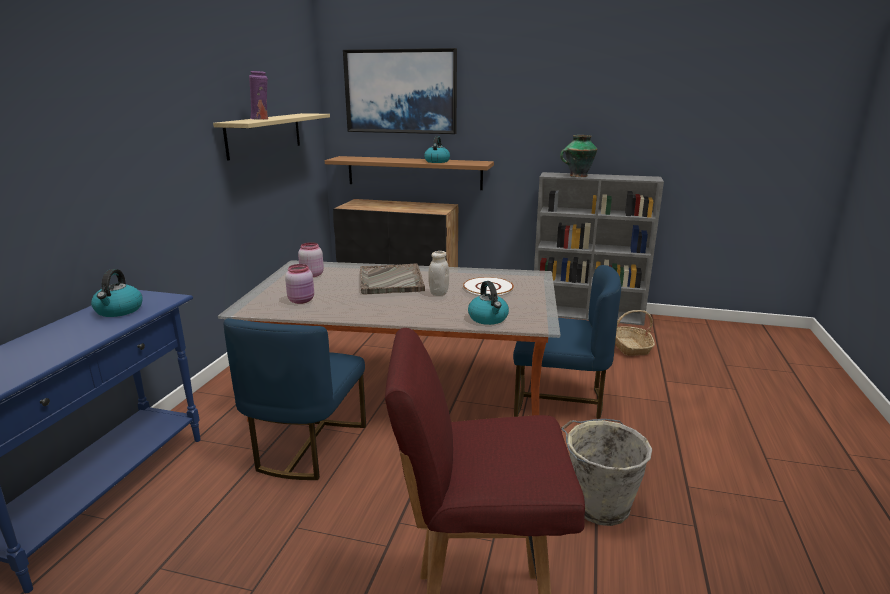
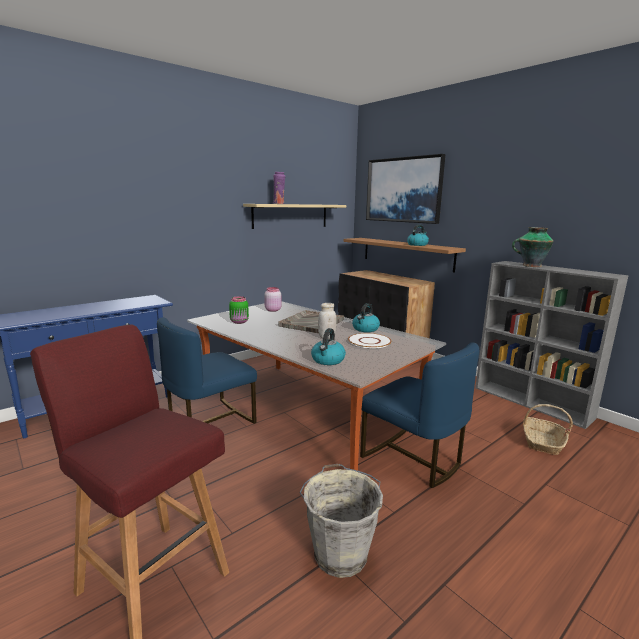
camera: 35 degrees right, 5 degrees down
kettle [91,269,143,317] -> kettle moved to [352,303,380,332]
pink jar [285,264,314,304] -> green jar [229,296,249,324]

